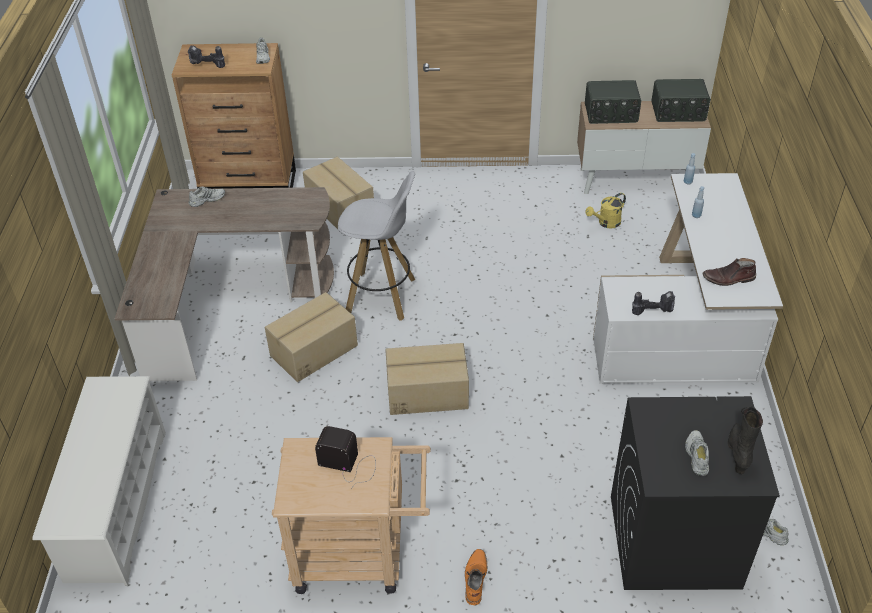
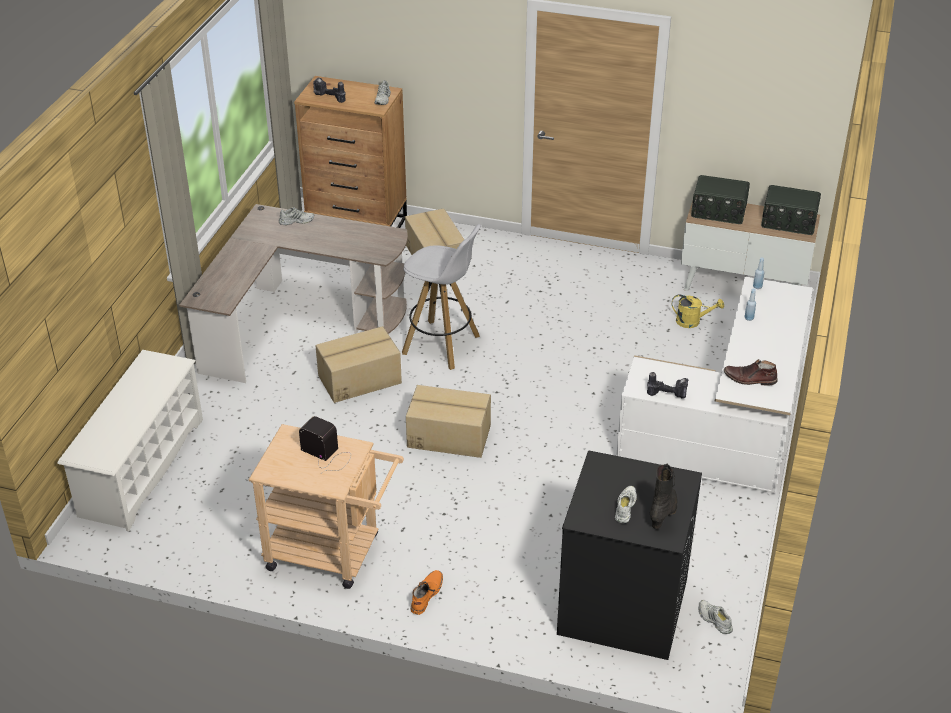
camera: 15 degrees right, 5 degrees down
yellow watering can [585,193,626,229] -> yellow watering can turned 150 degrees counterclockwise [672,295,724,328]

